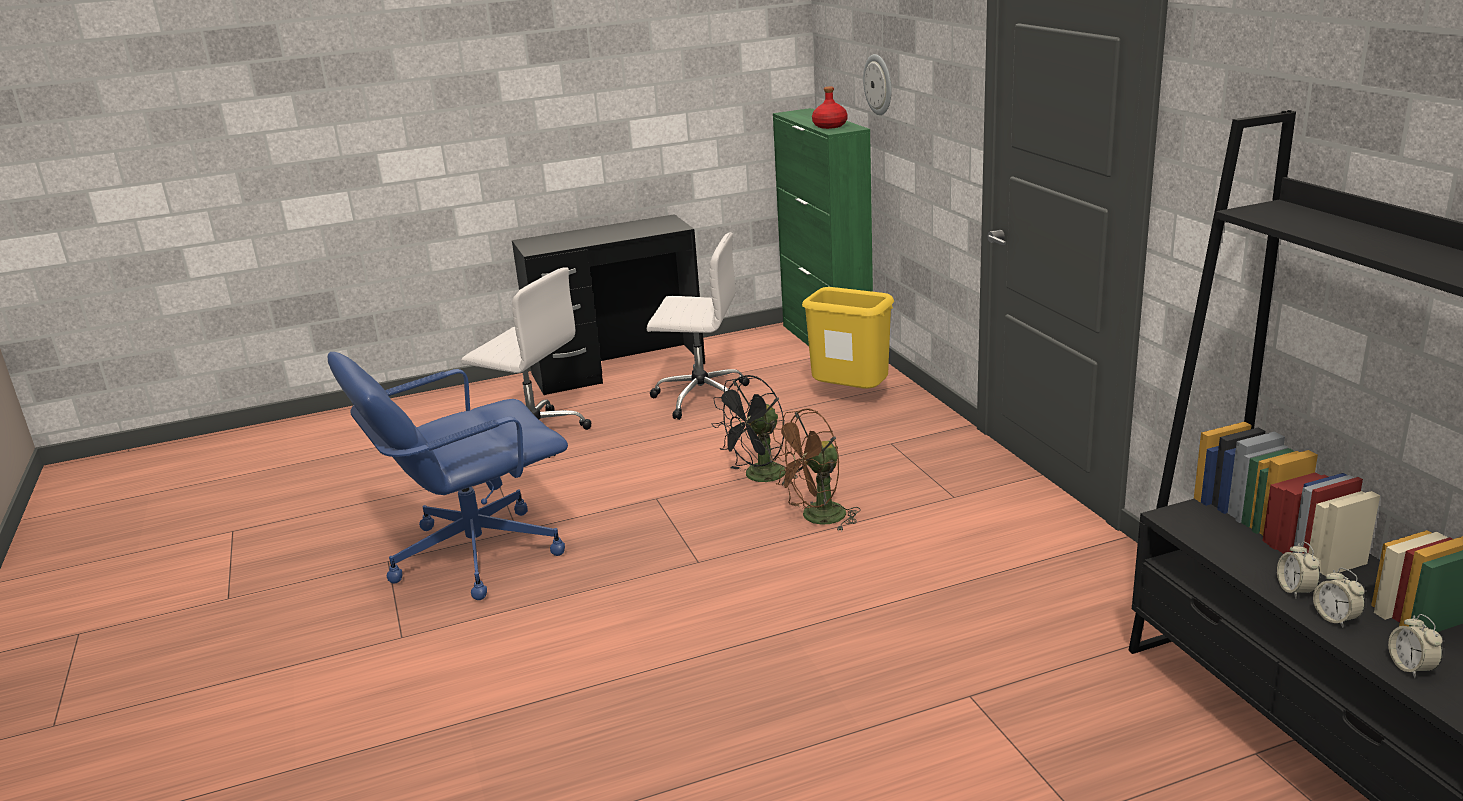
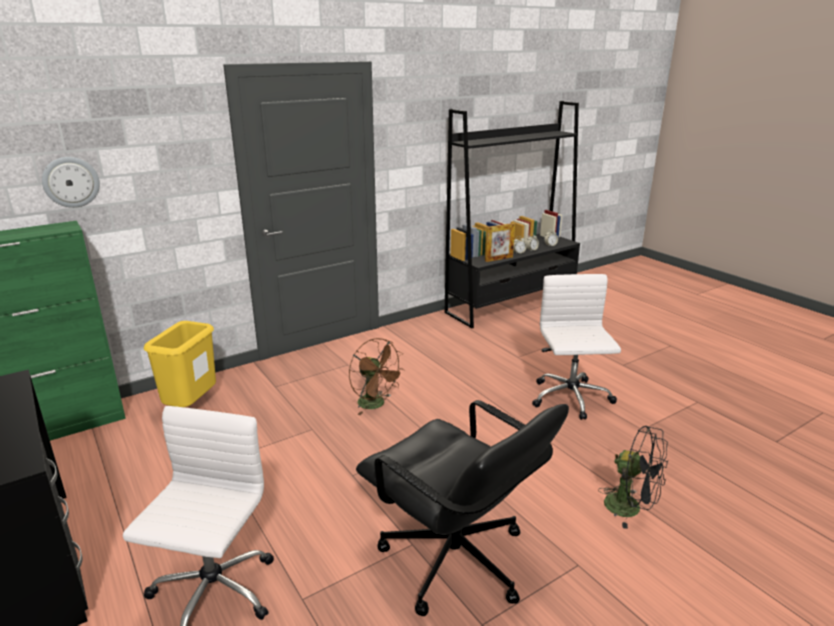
camera: 105 degrees left, 0 degrees up
blue office chair [328,352,568,600] -> black office chair [356,400,569,616]
white office chair [647,232,749,420] -> white office chair moved to [532,274,621,420]
black fan [712,375,797,487] -> black fan moved to [598,426,668,529]
red bottle [812,87,847,129] -> none
none -> picture frame [485,223,515,262]

